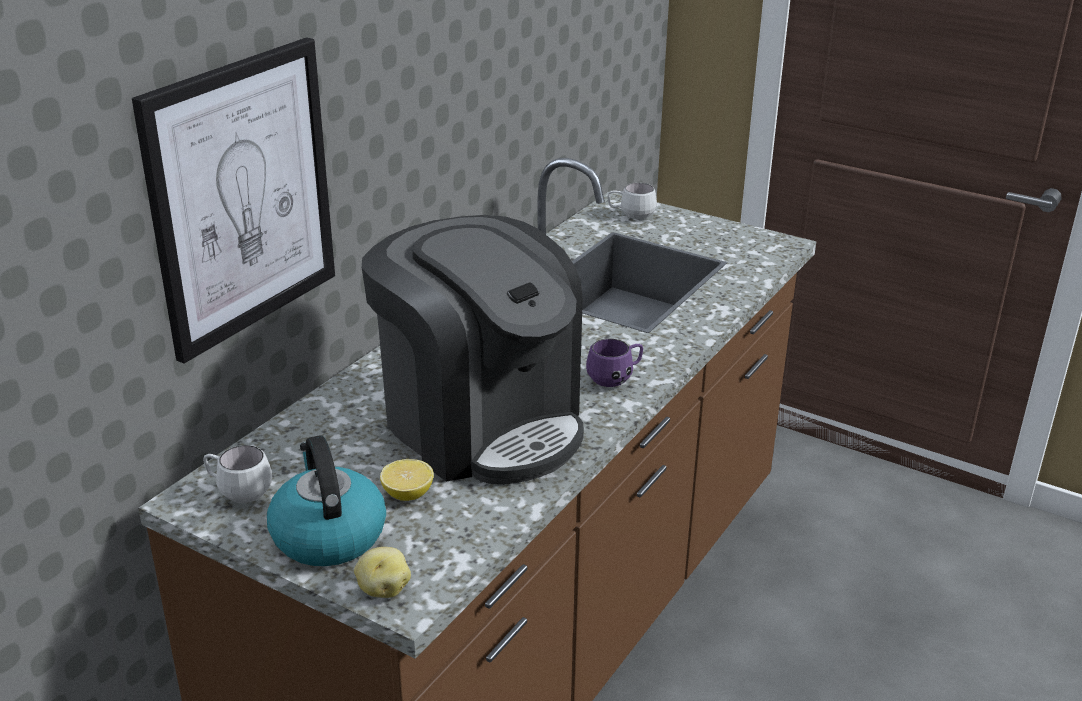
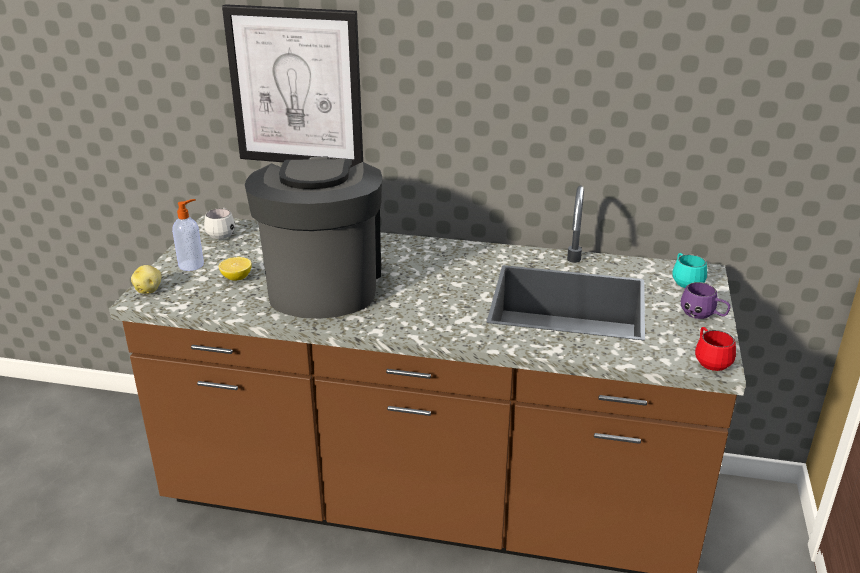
camera: 70 degrees right, 0 degrees up
kettle [267,435,386,566] -> soap dispenser [172,199,204,271]
coffee machine [362,215,584,485] -> coffee machine turned 150 degrees clockwise [245,156,382,319]
purple mug [586,338,643,387] -> purple mug moved to [681,282,730,319]
white mug [607,183,657,219] -> turquoise mug [672,253,707,288]
none -> red mug [695,327,736,371]

